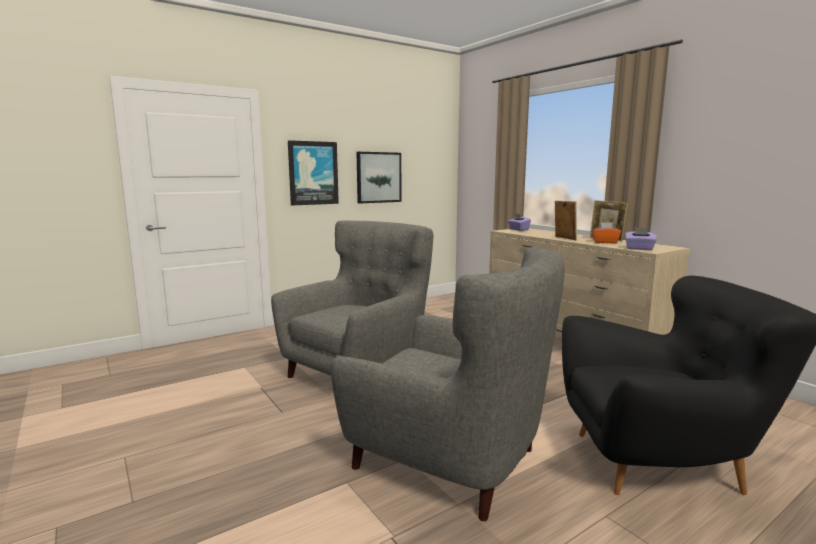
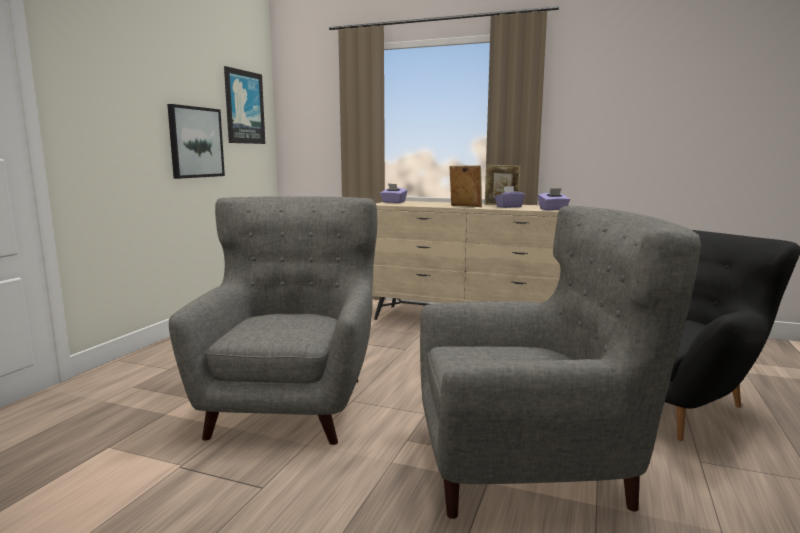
camera: 35 degrees left, 0 degrees up
picture [288,140,339,206] -> picture moved to [224,66,265,144]
orange tissue box [592,222,621,243] -> purple tissue box [494,186,525,208]

